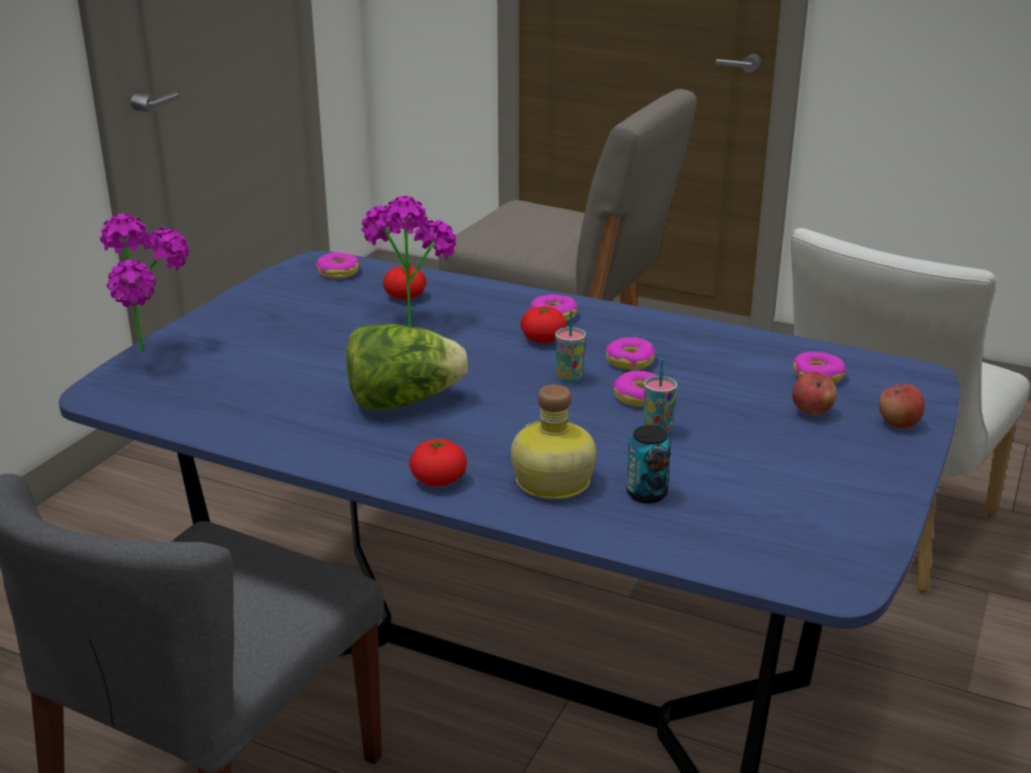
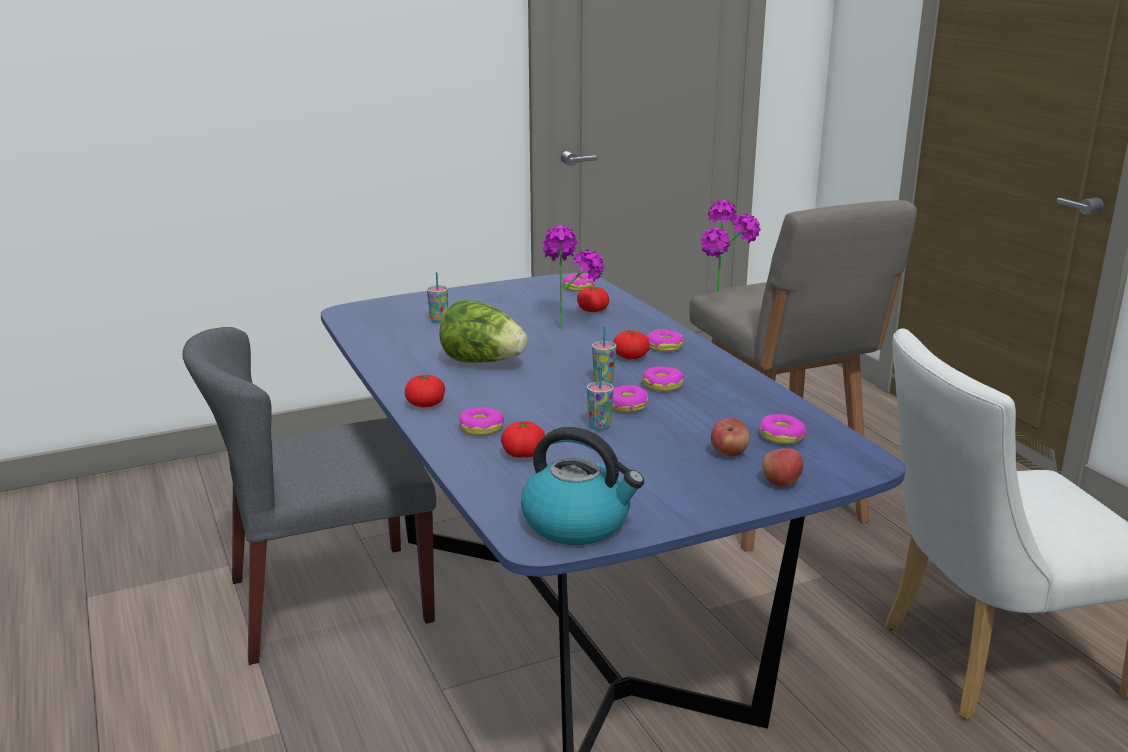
camera: 40 degrees right, 5 degrees down
potted plant [100,213,189,352] -> potted plant moved to [701,200,760,292]
bottle [511,385,597,500] -> donut [459,407,504,436]
can [627,425,671,503] -> tomato [501,421,545,458]
none -> cup [427,272,448,324]
none -> kettle [521,427,644,545]

